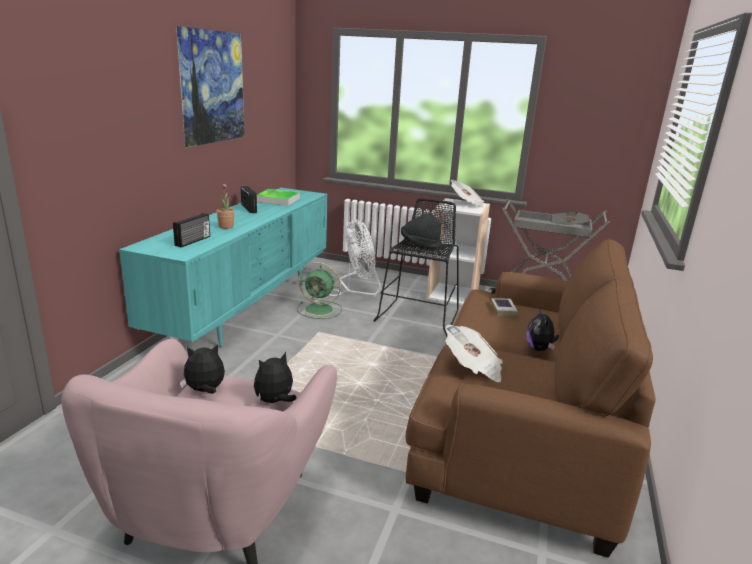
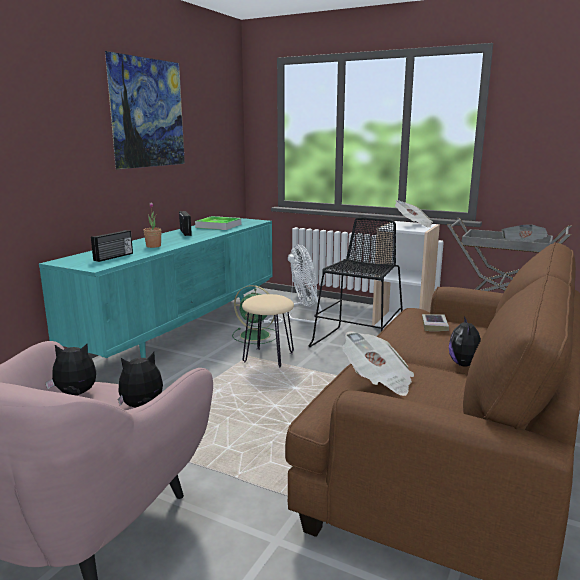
camera: 10 degrees right, 5 degrees down
black hat [401,213,442,248] -> none
none -> beige stool [242,294,294,367]

